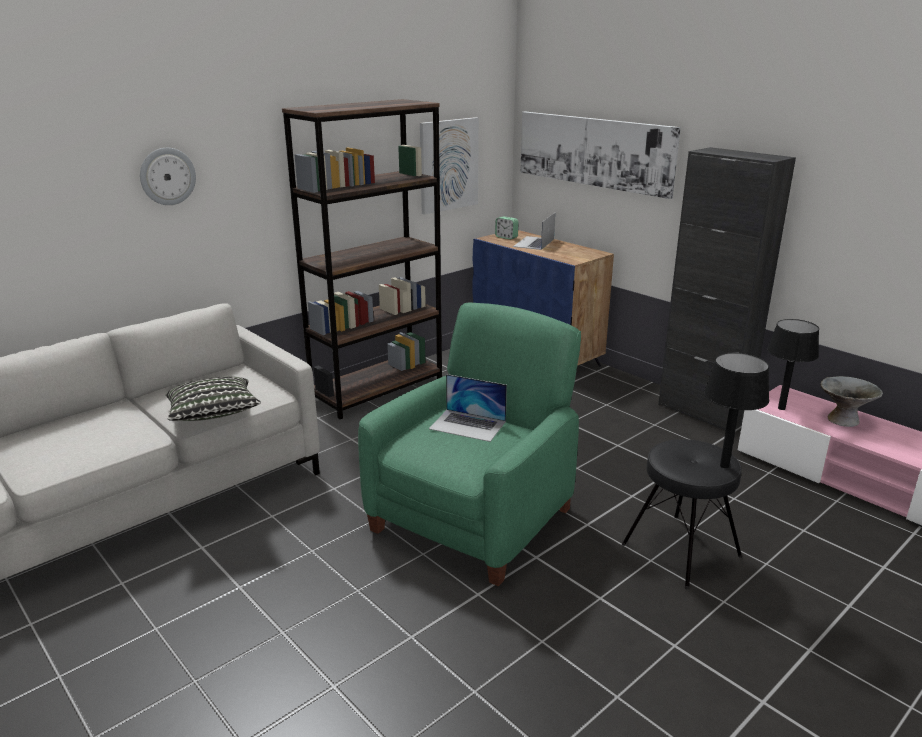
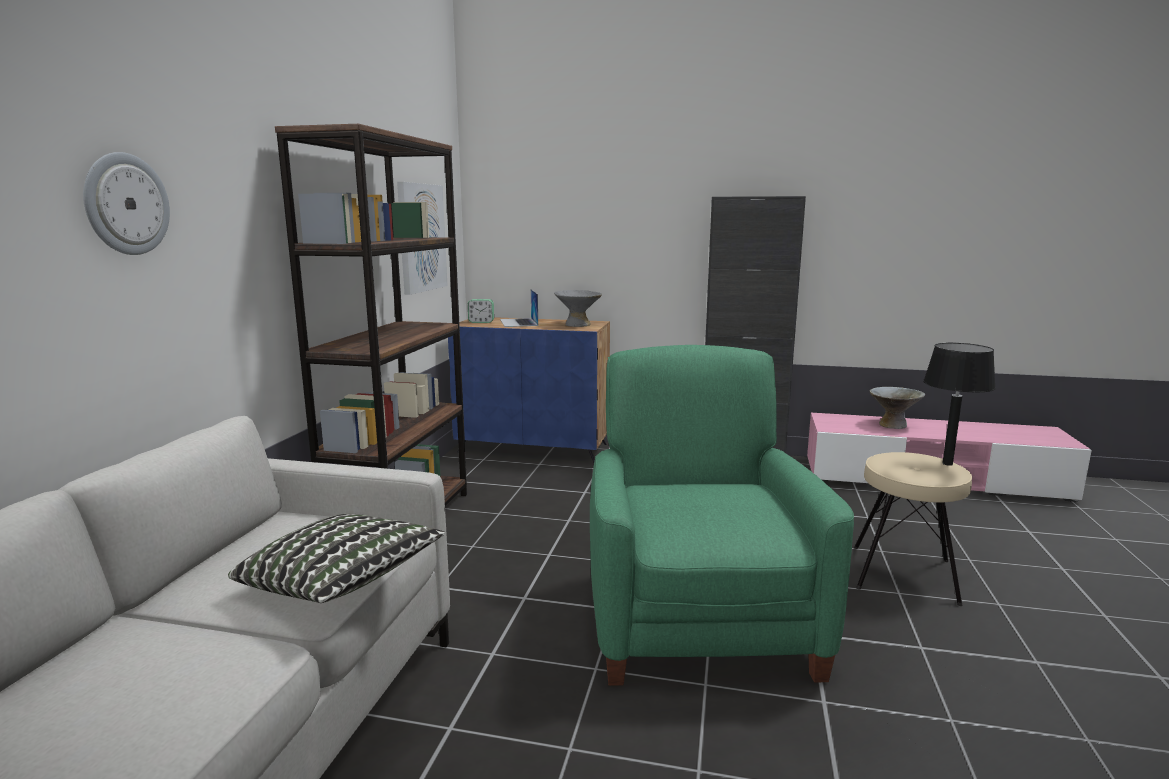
camera: 35 degrees left, 10 degrees down
laptop [429,374,507,442] -> none
picture [520,112,681,199] -> none
black stool [622,439,742,590] -> beige stool [854,452,972,606]
black table lamp [767,319,819,410] -> none
none -> grey bowl [554,290,602,327]

